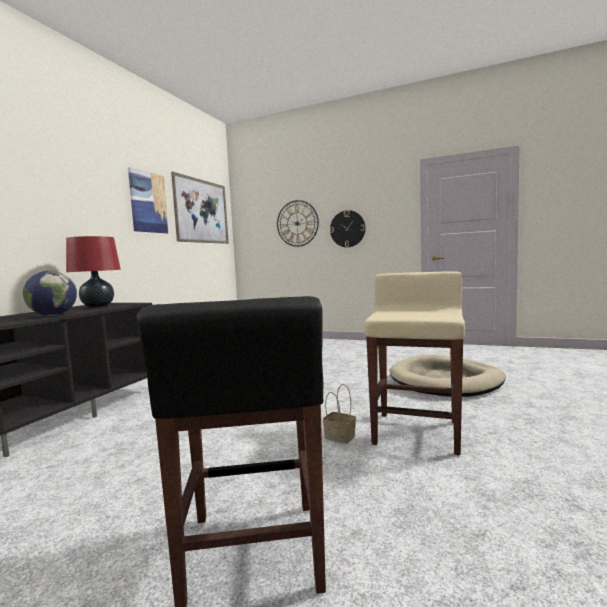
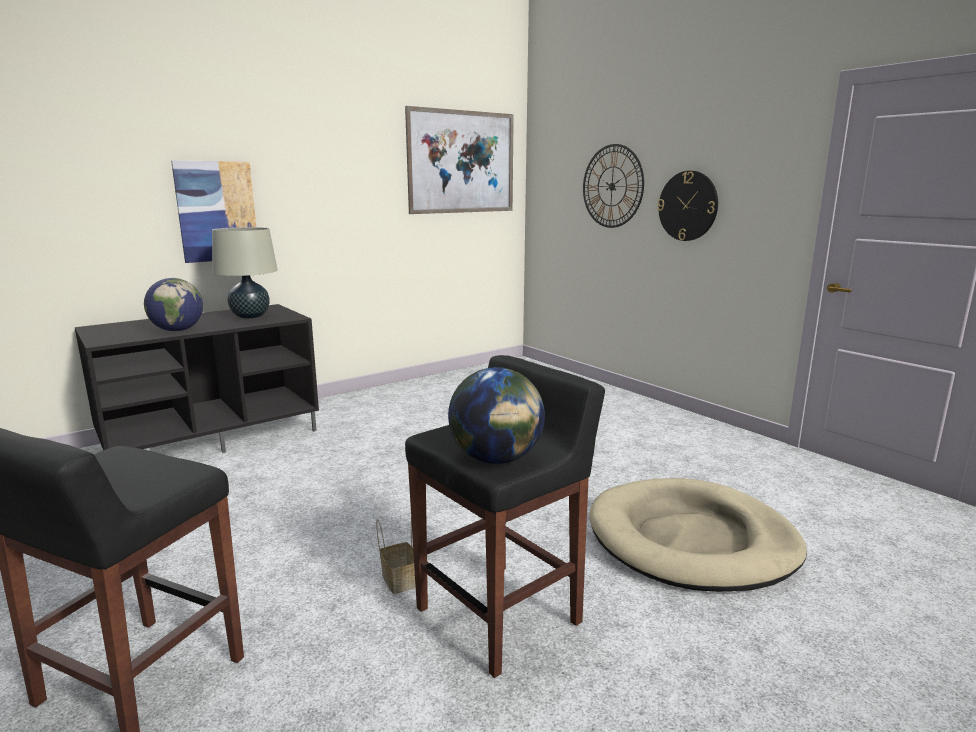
camera: 30 degrees right, 10 degrees up
red table lamp [66,236,121,308] -> beige table lamp [212,227,278,319]
picture [128,167,169,233] -> picture moved to [171,160,256,263]
beige stool [364,271,465,455] -> black stool [405,355,605,678]
none -> globe [448,367,545,464]

